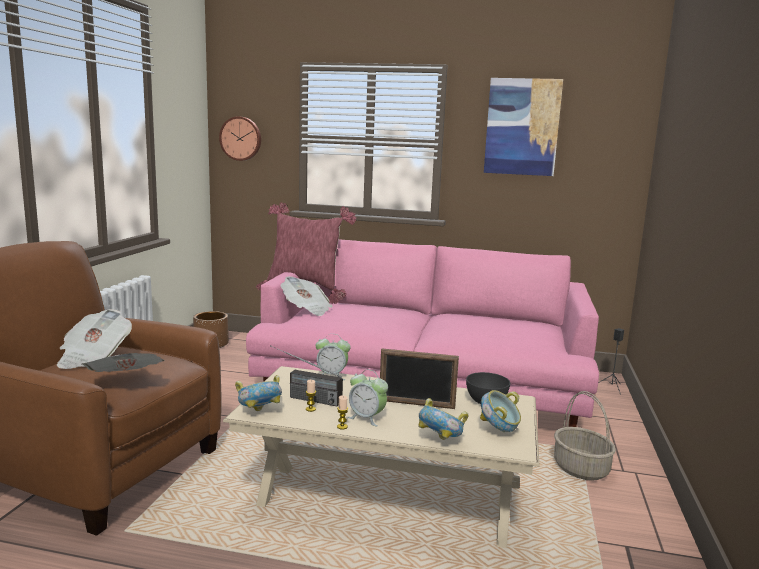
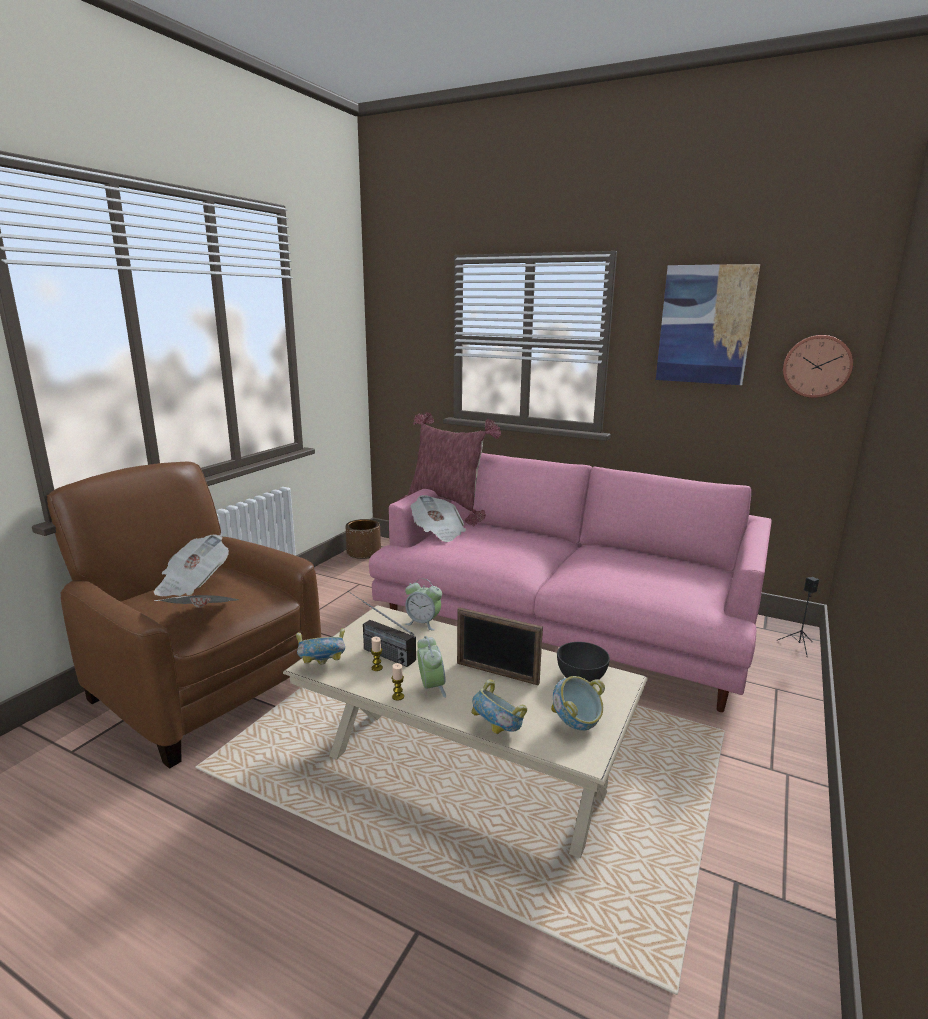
camera: 15 degrees right, 5 degrees up
wall clock [219,117,261,161] -> wall clock moved to [783,335,853,398]
alarm clock [348,369,388,426] -> alarm clock turned 150 degrees counterclockwise [417,636,446,698]
basket [554,391,616,481] -> none

